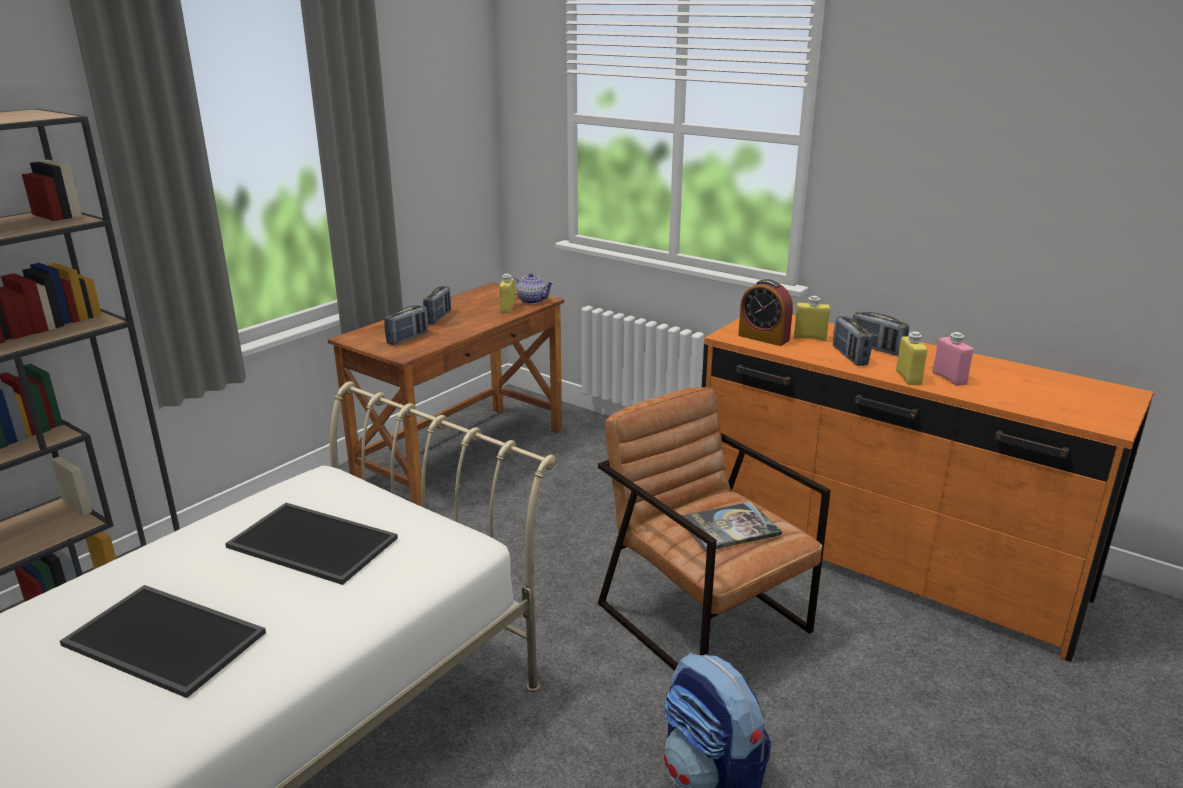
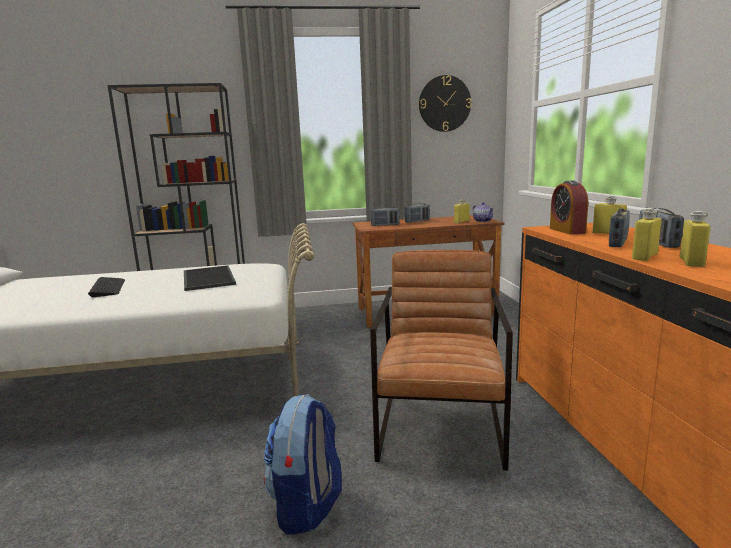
camera: 45 degrees right, 10 degrees down
tray [60,585,266,698] -> keyboard [88,277,125,297]
book [681,502,782,551] -> none
pink bottle [932,332,974,386] -> yellow bottle [680,211,710,267]
none -> wall clock [419,75,471,132]

